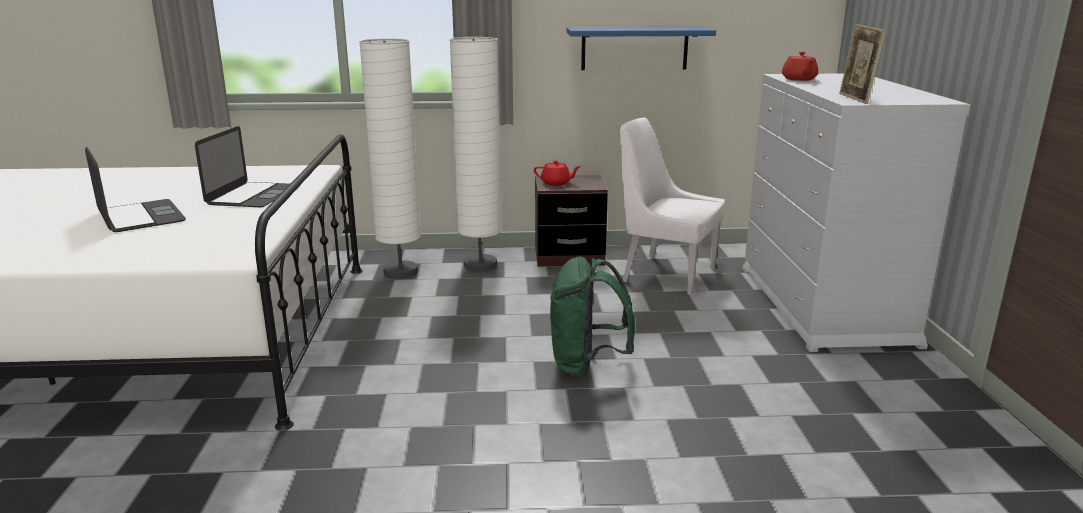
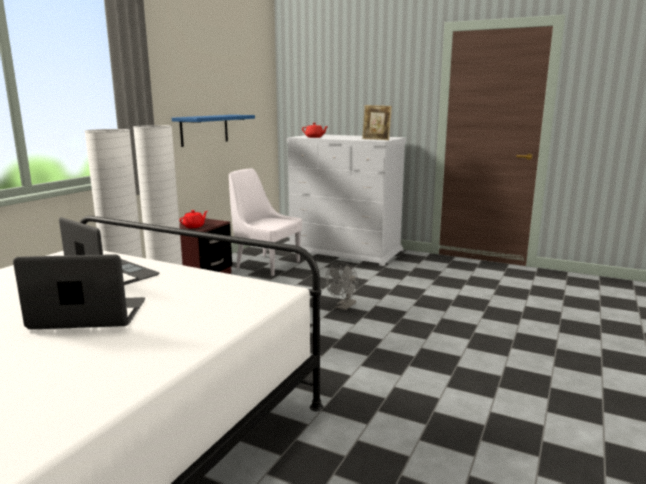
camera: 60 degrees left, 5 degrees down
green backpack [550,256,635,378] -> grey fan [325,262,358,310]
white chair [620,117,725,295] -> white chair turned 60 degrees clockwise [229,168,302,276]

